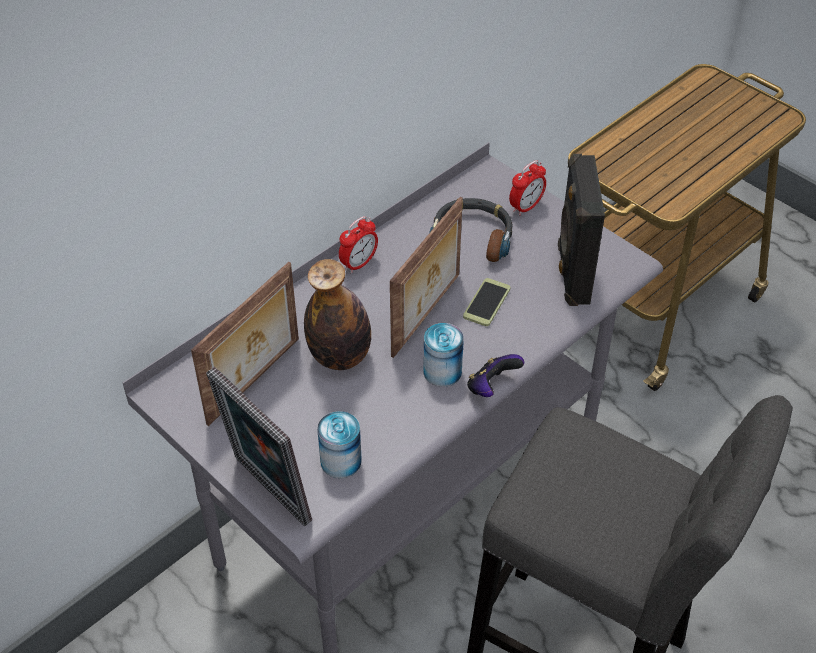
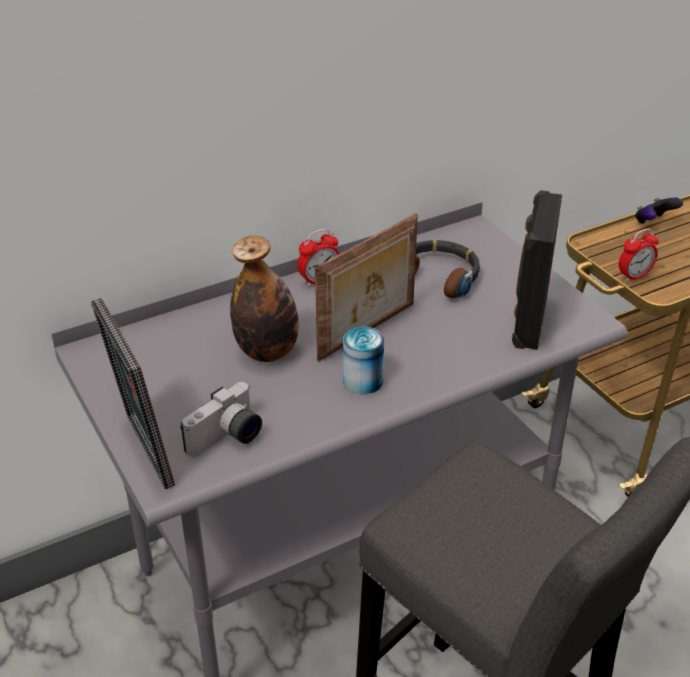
camera: 15 degrees right, 10 degrees down
picture frame [191,262,299,426] -> none
can [317,411,362,478] -> camera [181,382,262,457]
phone [463,278,510,326] -> none
game controller [467,354,524,397] -> game controller moved to [635,198,683,224]
alarm clock [509,160,546,216] -> alarm clock moved to [619,229,659,282]

